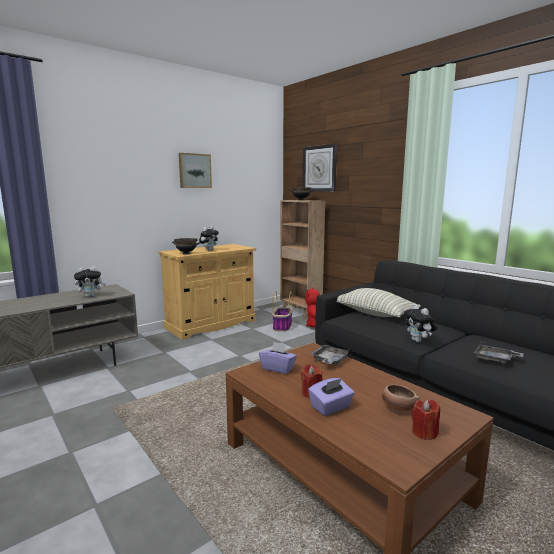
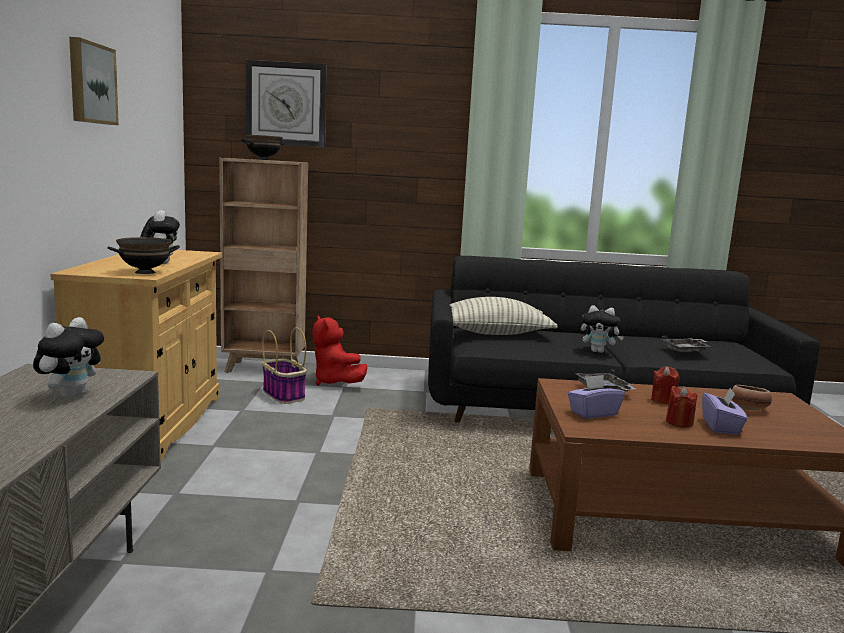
camera: 50 degrees left, 0 degrees up
red candle [411,400,440,440] -> red candle moved to [651,366,680,404]

